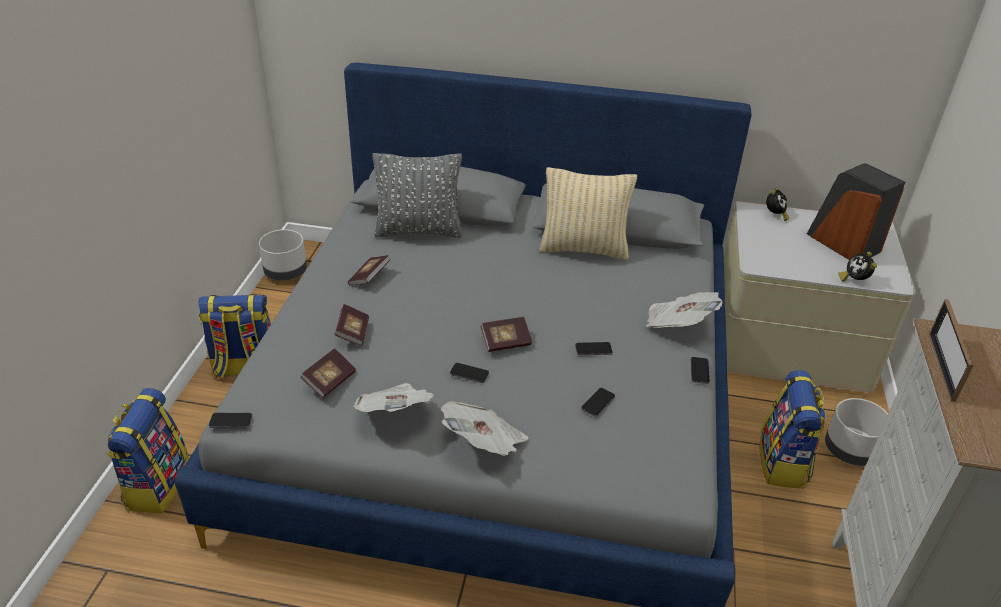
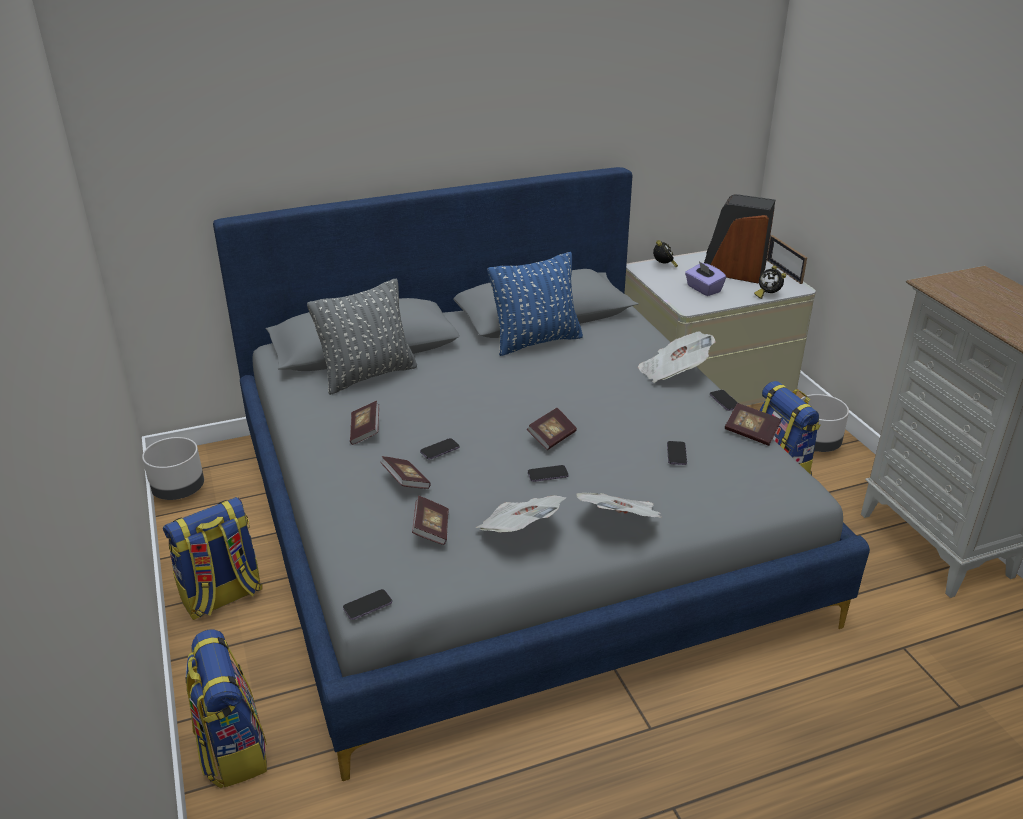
camera: 30 degrees left, 5 degrees down
beige pillow [539,167,637,260] -> blue pillow [487,252,583,356]
phone [575,342,612,355] -> phone moved to [420,438,460,460]
picture frame [929,300,974,402] -> picture frame moved to [767,235,807,284]
none -> purple tissue box [685,261,726,296]
none -> book [725,403,781,446]

